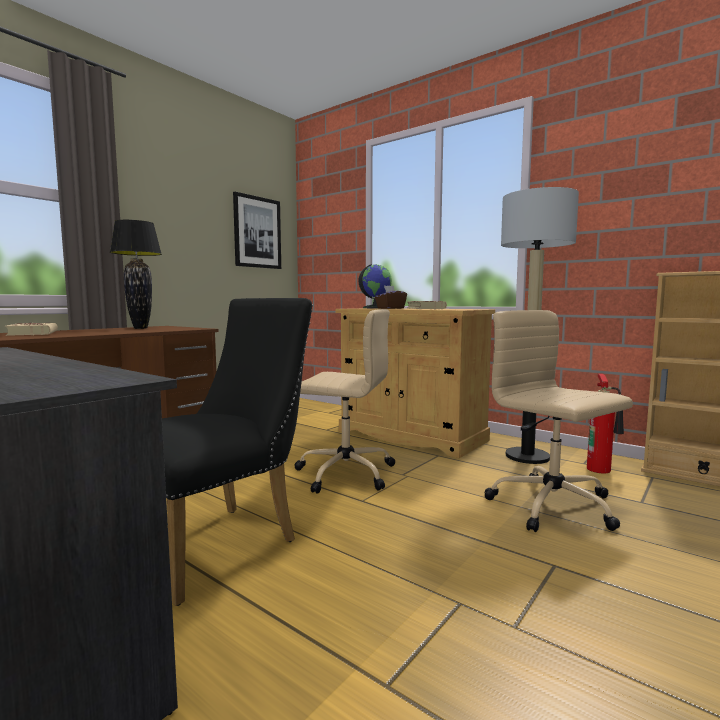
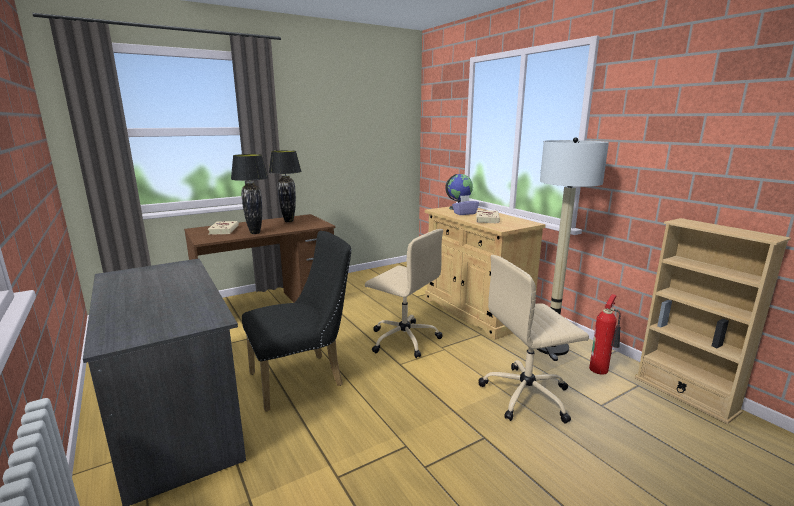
camera: 20 degrees right, 10 degrees up
picture [233,192,281,269] -> none
brown tissue box [374,286,407,309] -> purple tissue box [452,195,479,215]
beige office chair [484,310,633,532] -> beige office chair turned 90 degrees counterclockwise [478,255,589,424]
none -> black table lamp [231,154,268,234]

